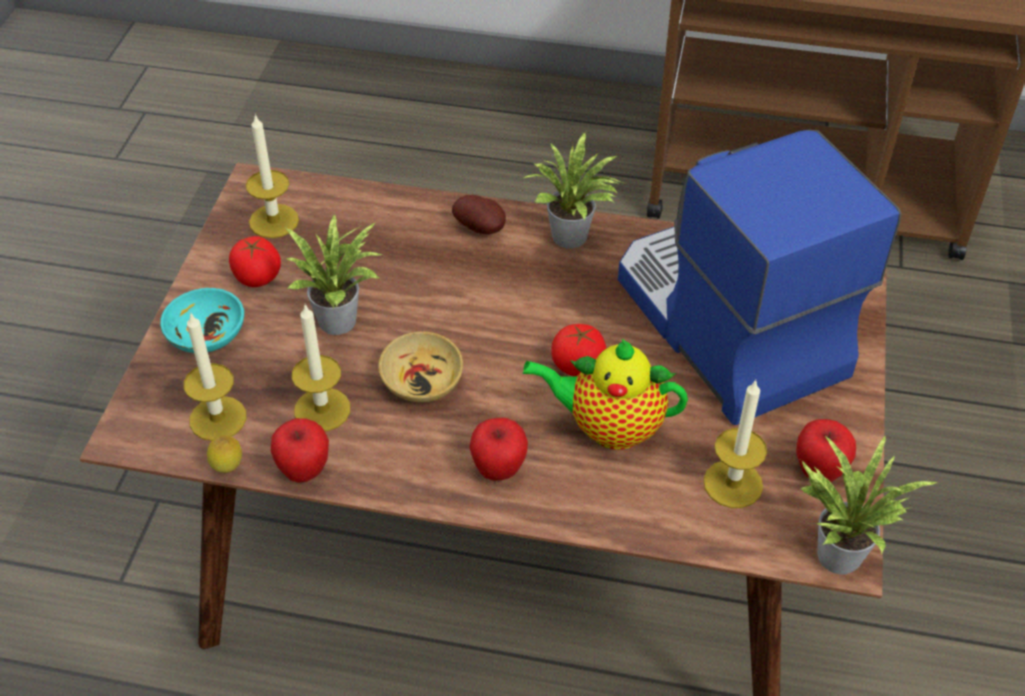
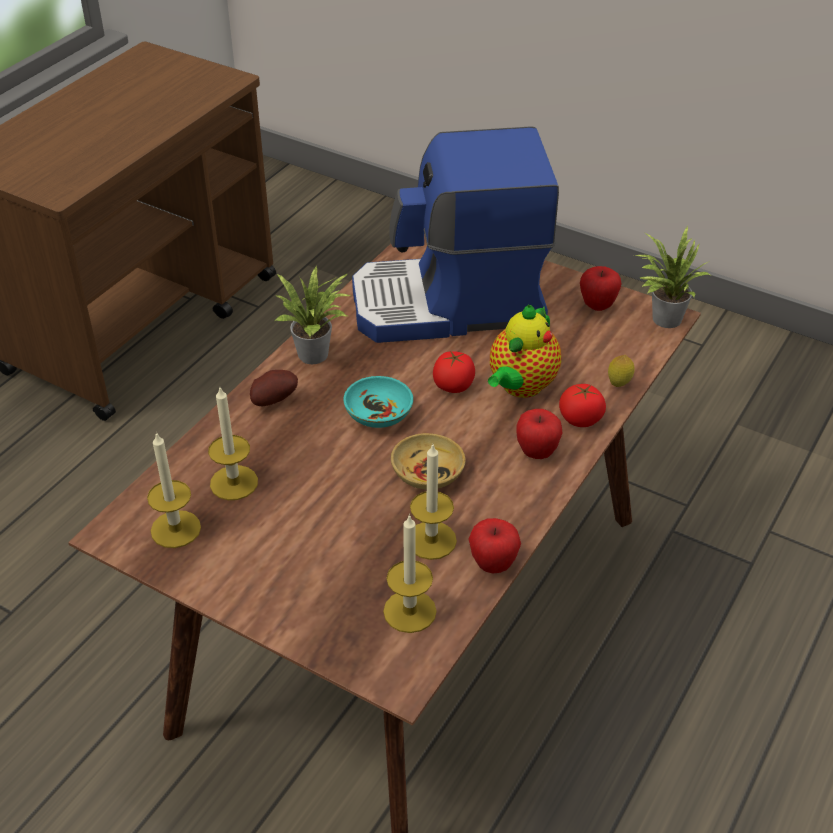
camera: 70 degrees left, 5 degrees down
turquoise bowl [160,288,244,353] -> turquoise bowl moved to [343,376,413,428]
lemon [207,435,242,473] -> lemon moved to [608,355,635,387]
tomato [229,236,281,287] -> tomato moved to [559,384,606,427]
potted plant [285,213,382,335] -> none
candle [703,379,767,508] -> candle moved to [208,387,258,500]

